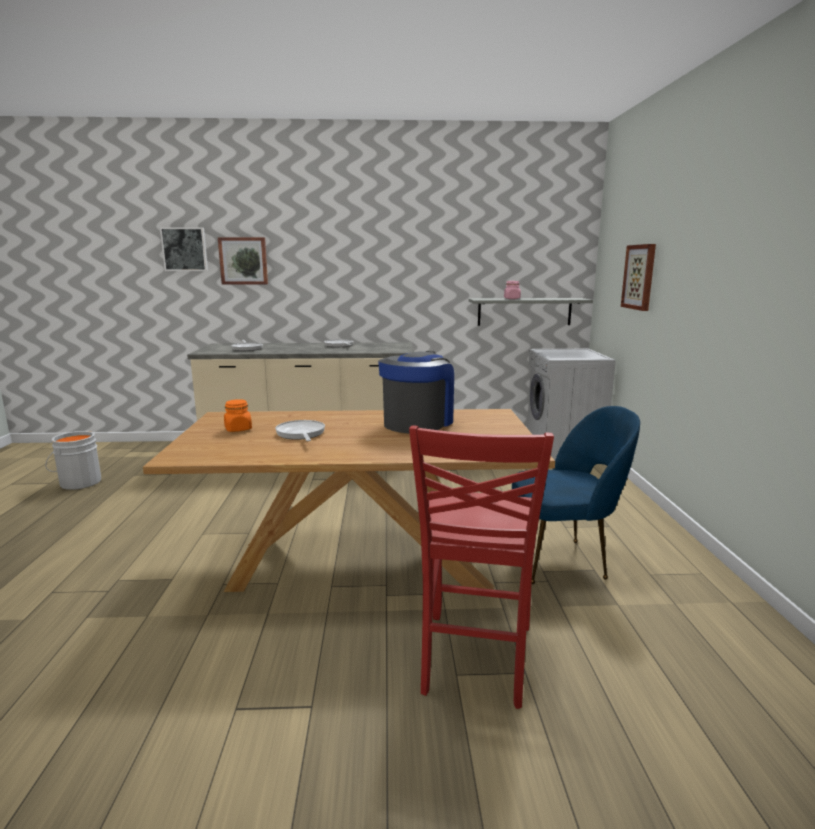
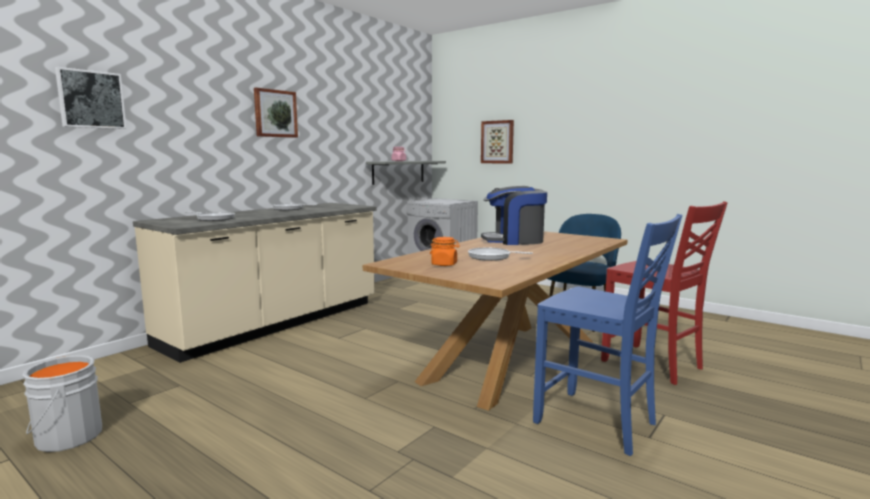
camera: 50 degrees left, 5 degrees down
picture [218,237,268,285] -> picture moved to [254,87,298,138]
coffee machine [378,351,454,434] -> coffee machine turned 75 degrees counterclockwise [481,186,547,245]
none -> blue chair [533,214,682,456]

